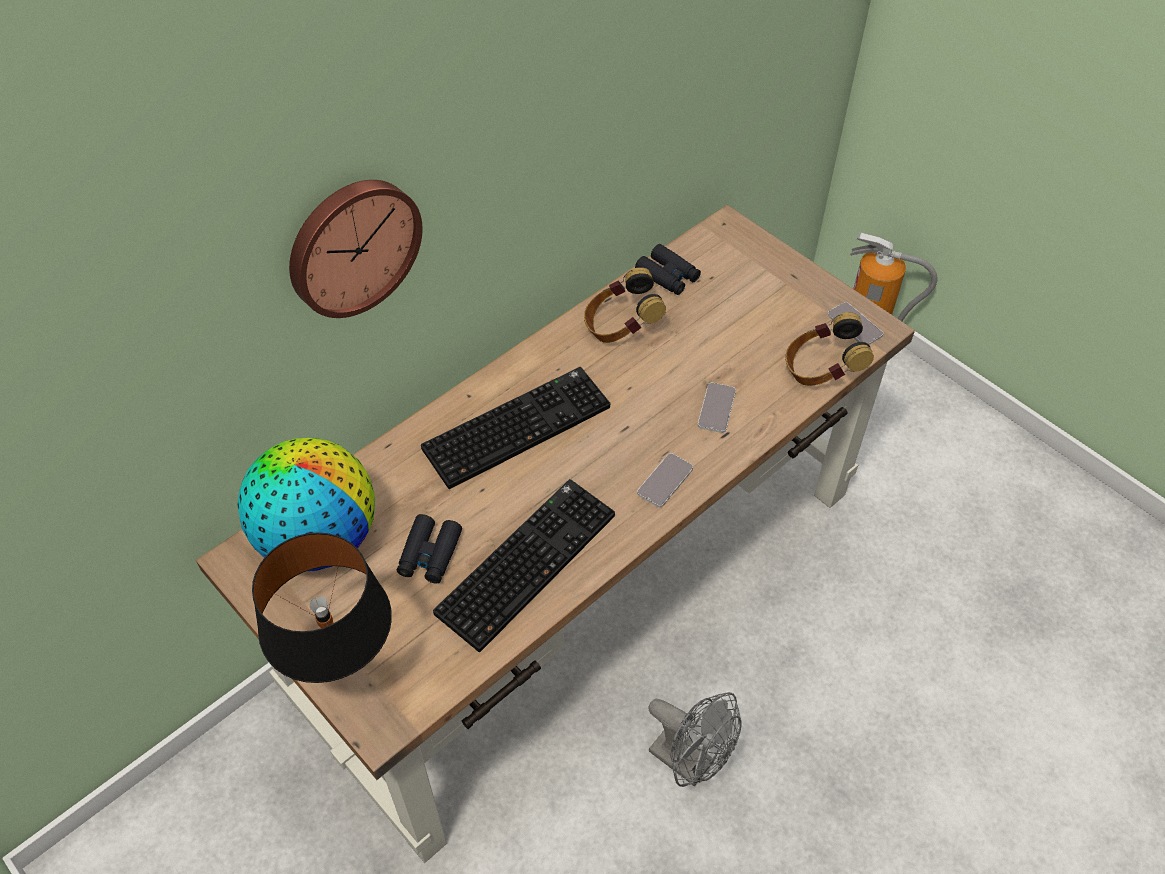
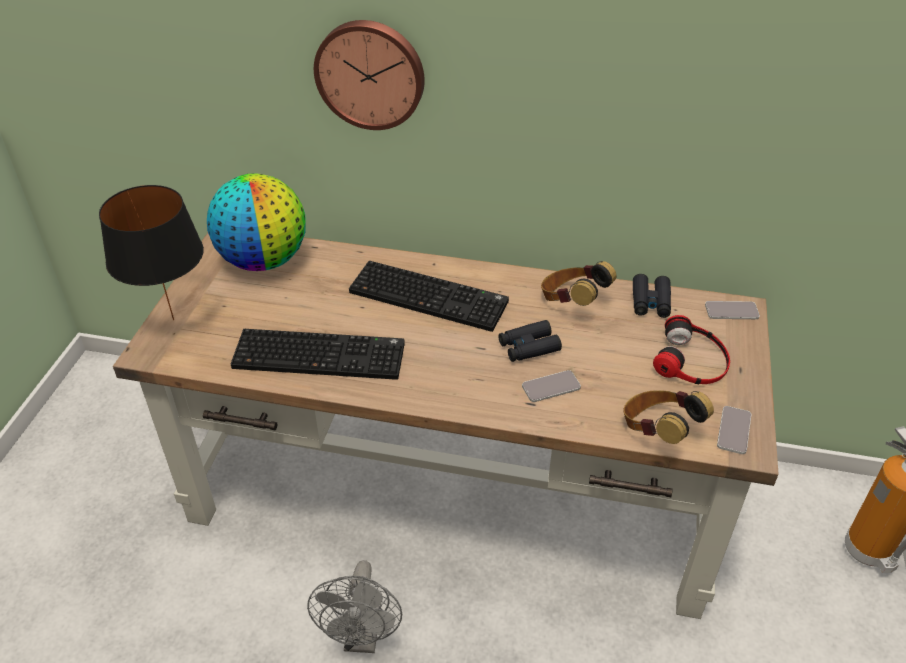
camera: 55 degrees right, 10 degrees down
black binoculars [397,514,462,583] -> black binoculars moved to [499,320,562,362]
phone [637,453,693,507] -> phone moved to [705,301,760,319]
none -> headphones [653,315,730,384]

